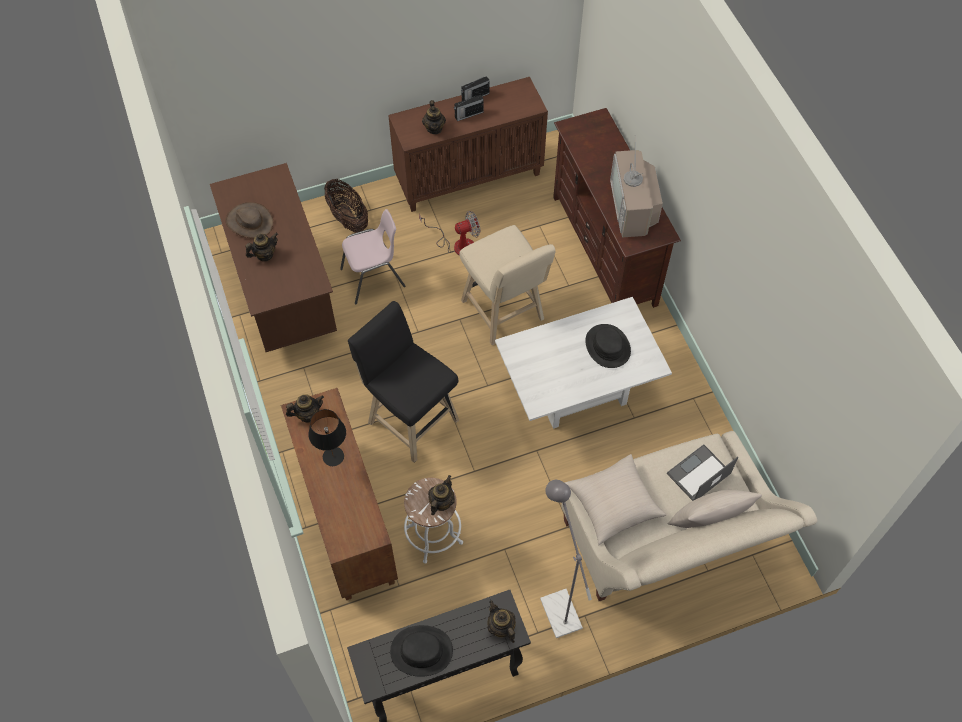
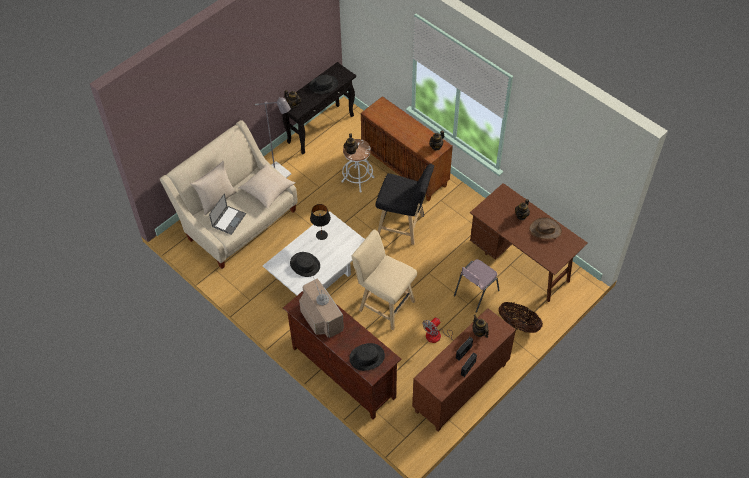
camera: 155 degrees right, 5 degrees down
black table lamp [308,409,346,466] -> black table lamp moved to [310,204,331,240]
none -> black hat [349,343,385,371]

